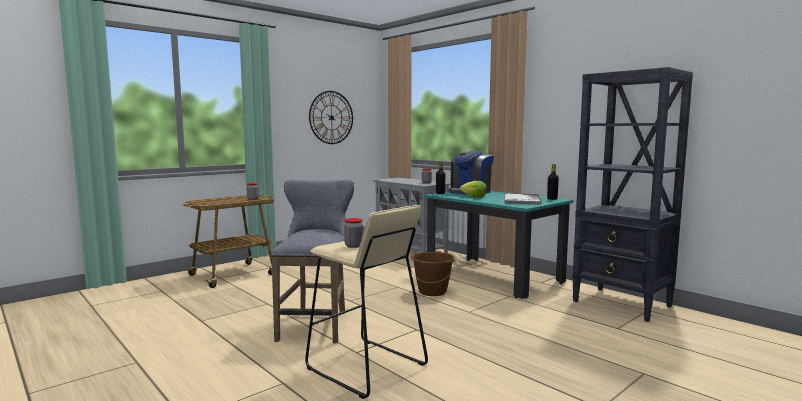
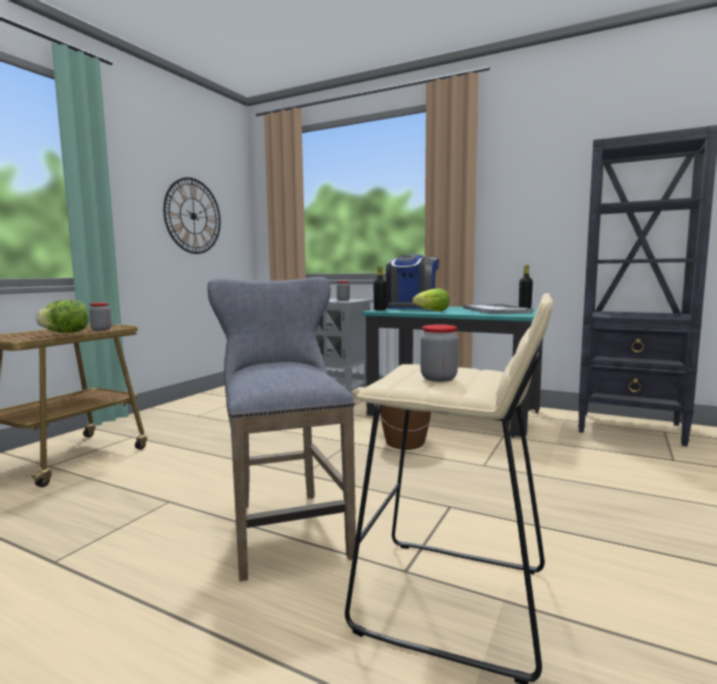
camera: 20 degrees left, 0 degrees up
none -> lettuce [35,300,88,333]

